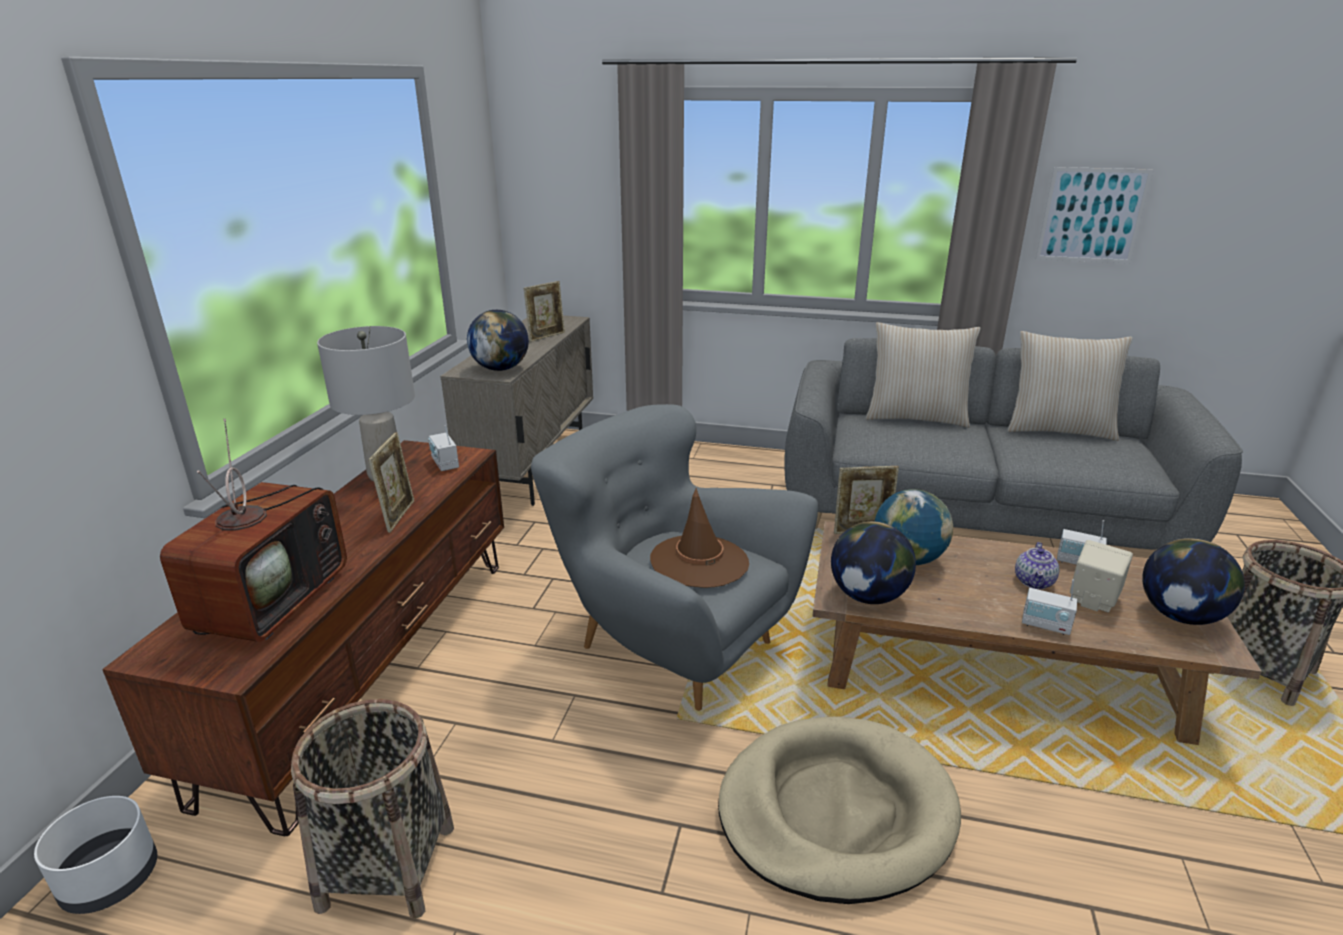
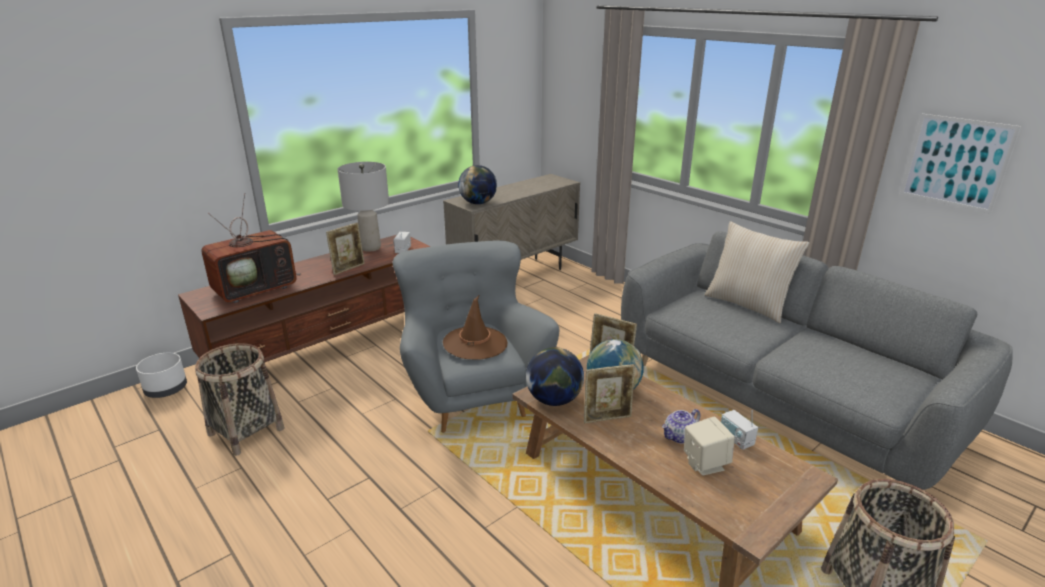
camera: 35 degrees right, 0 degrees up
picture frame [524,281,565,342] -> picture frame moved to [584,364,635,423]
beige dog bed [718,716,961,904] -> none
beige pillow [1008,331,1133,441] -> none
radio [1022,579,1077,635] -> none
globe [1142,538,1245,625] -> none

